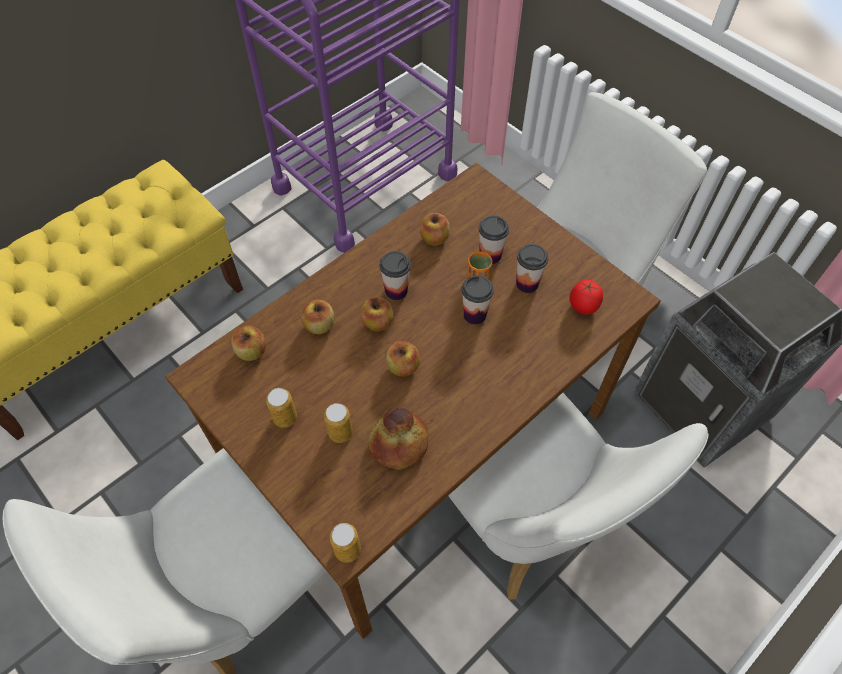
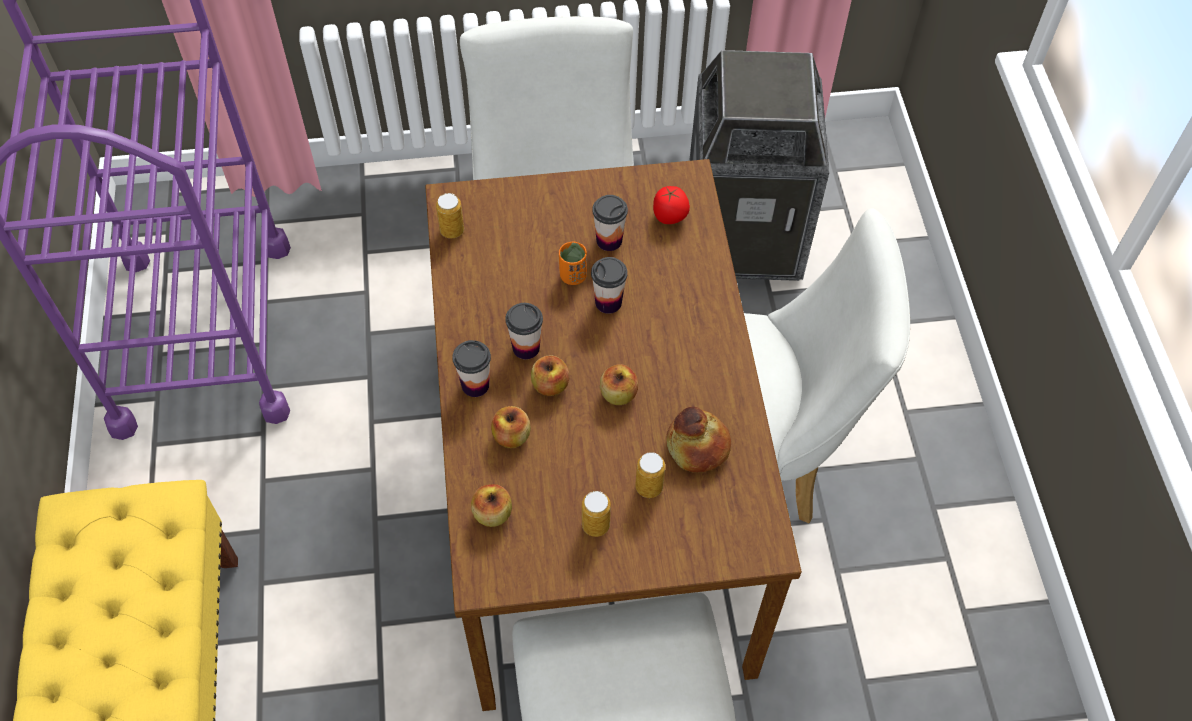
camera: 55 degrees left, 0 degrees up
can [330,523,361,562] -> can moved to [436,193,464,238]
apple [420,213,450,245] -> none
cup [479,215,509,264] -> cup moved to [452,340,491,397]

